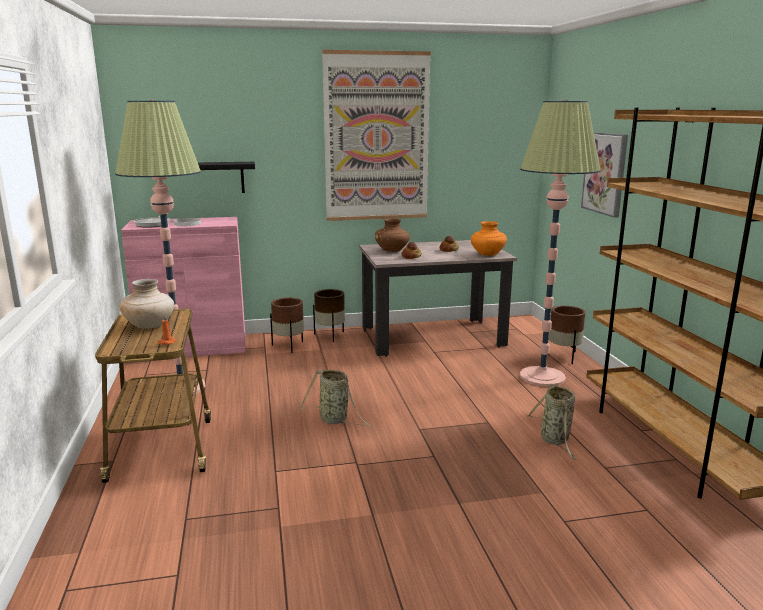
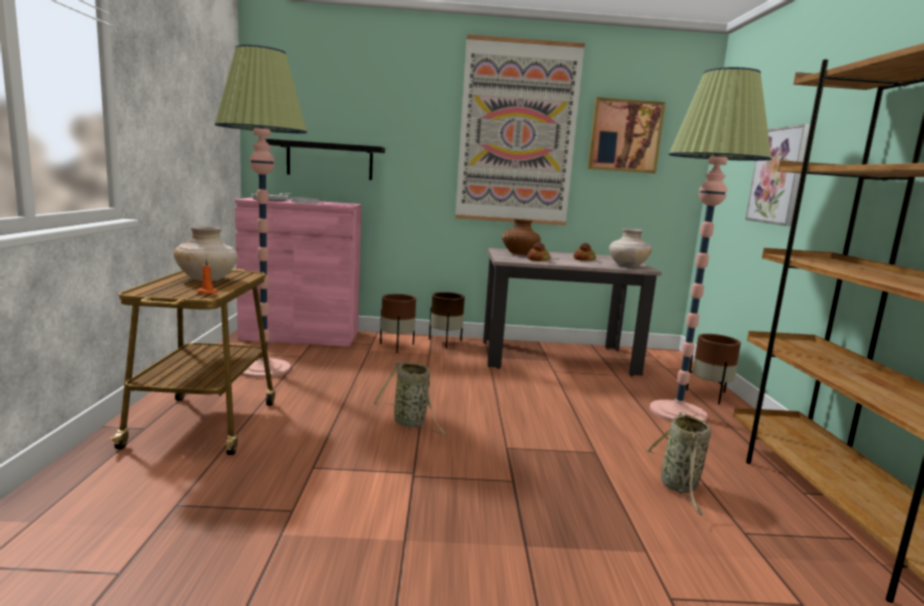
camera: 10 degrees right, 5 degrees down
orange vase [471,221,507,256] -> beige vase [609,228,652,268]
none -> picture [588,97,665,173]

